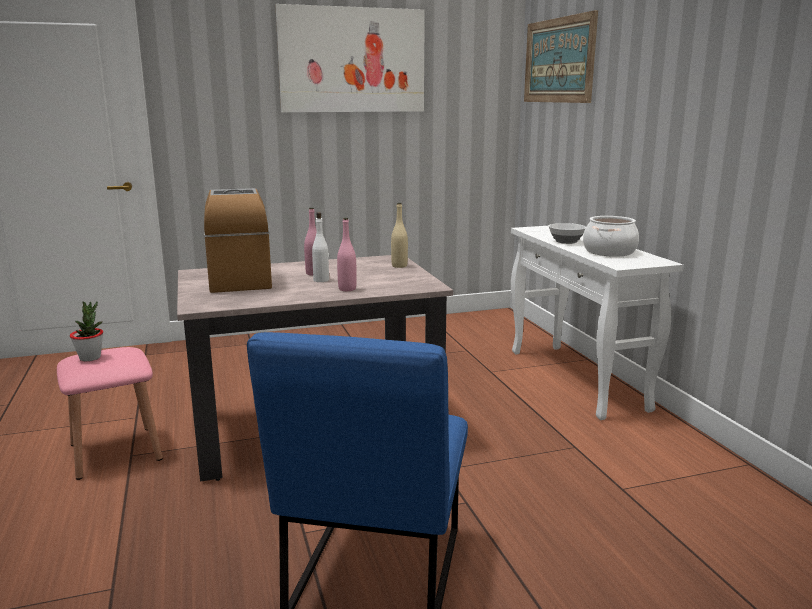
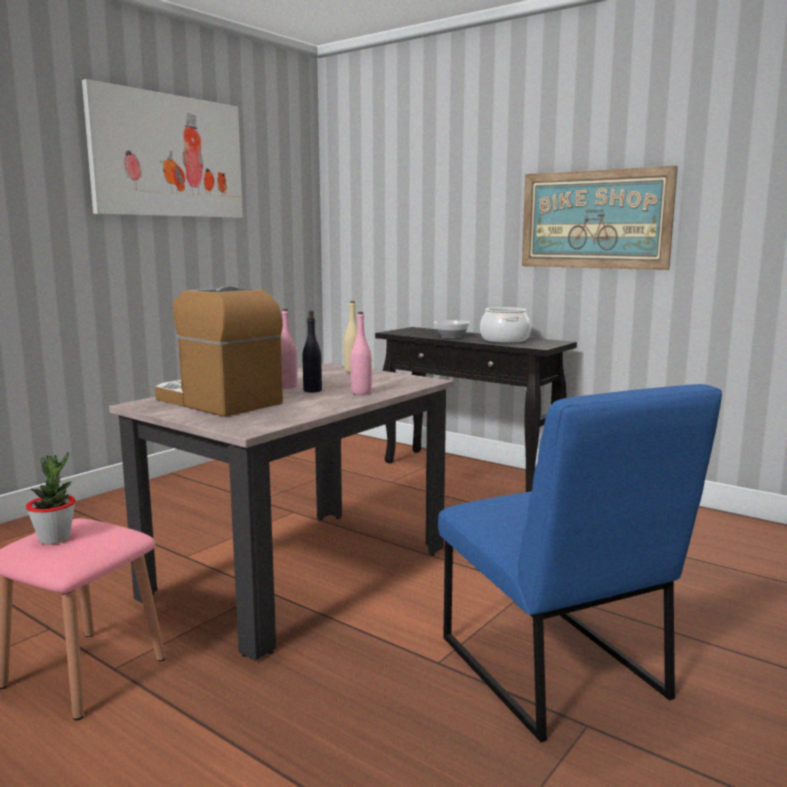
camera: 35 degrees left, 5 degrees down
white bottle [312,212,329,282] -> black bottle [302,311,322,392]
white console table [511,226,684,420] -> black console table [375,327,577,492]
picture [524,10,598,103] -> picture moved to [522,166,678,270]

